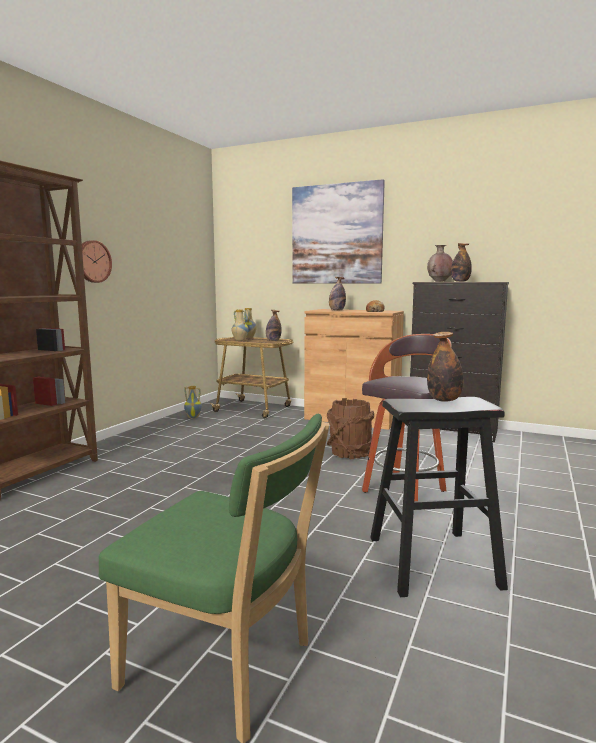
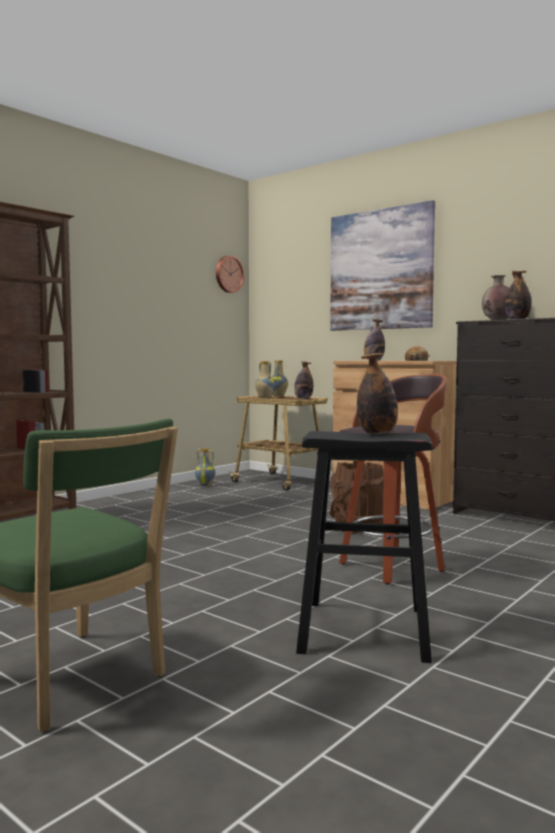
camera: 15 degrees right, 5 degrees down
wall clock [82,240,112,283] -> wall clock moved to [216,256,244,293]

